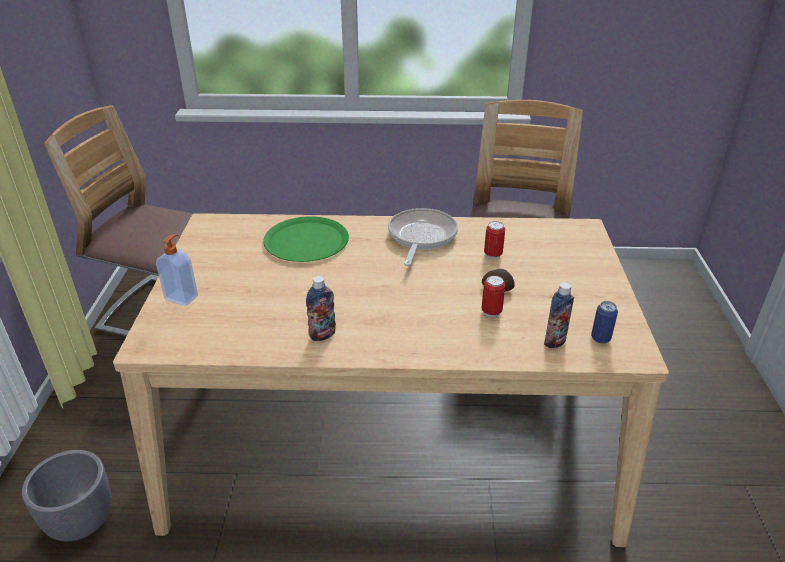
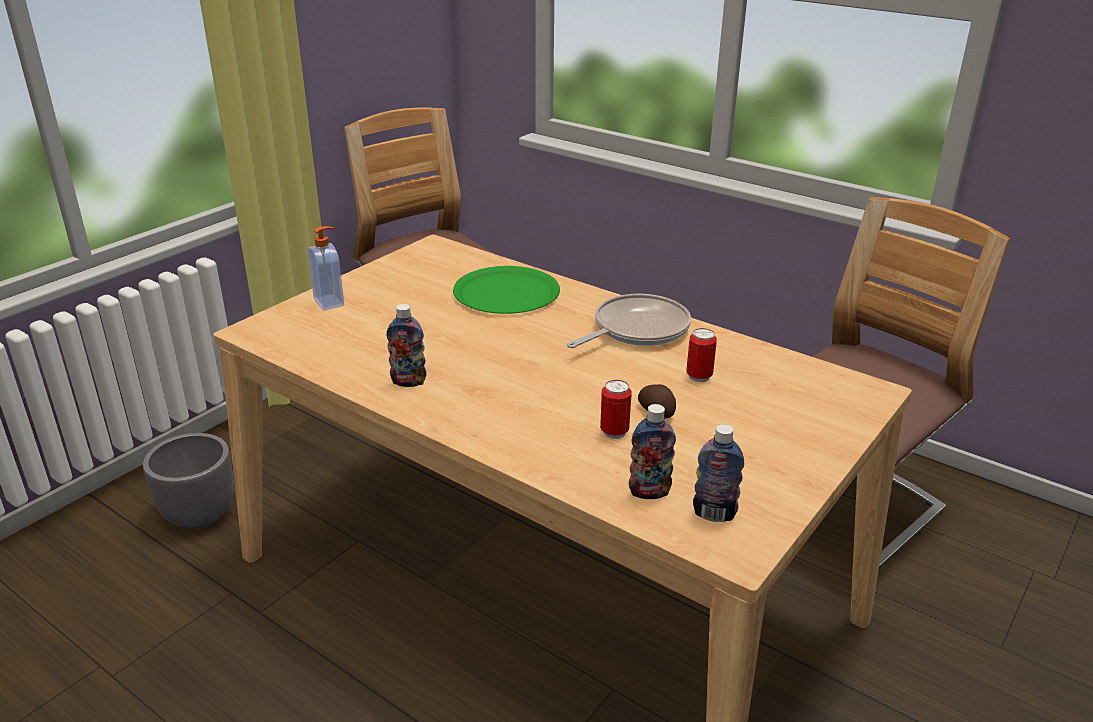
camera: 35 degrees right, 5 degrees down
can [591,301,618,344] -> bottle [693,424,744,522]

